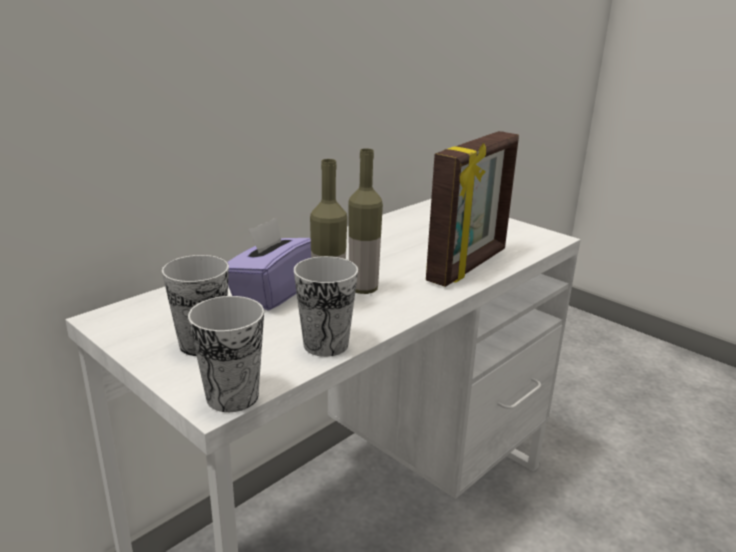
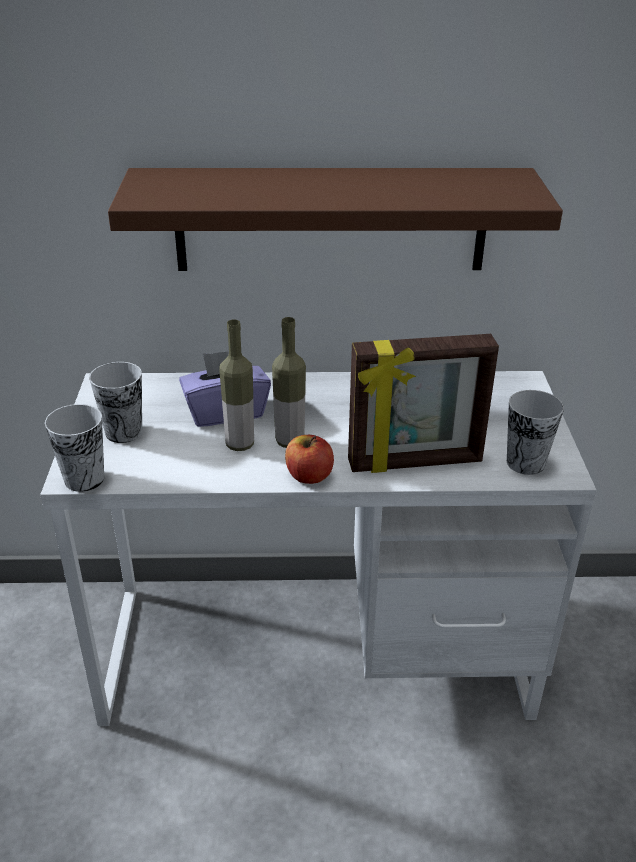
camera: 45 degrees right, 10 degrees up
cup [294,256,358,357] -> cup moved to [507,390,564,475]
none -> brown shelf [108,168,563,271]
none -> apple [285,435,334,484]

